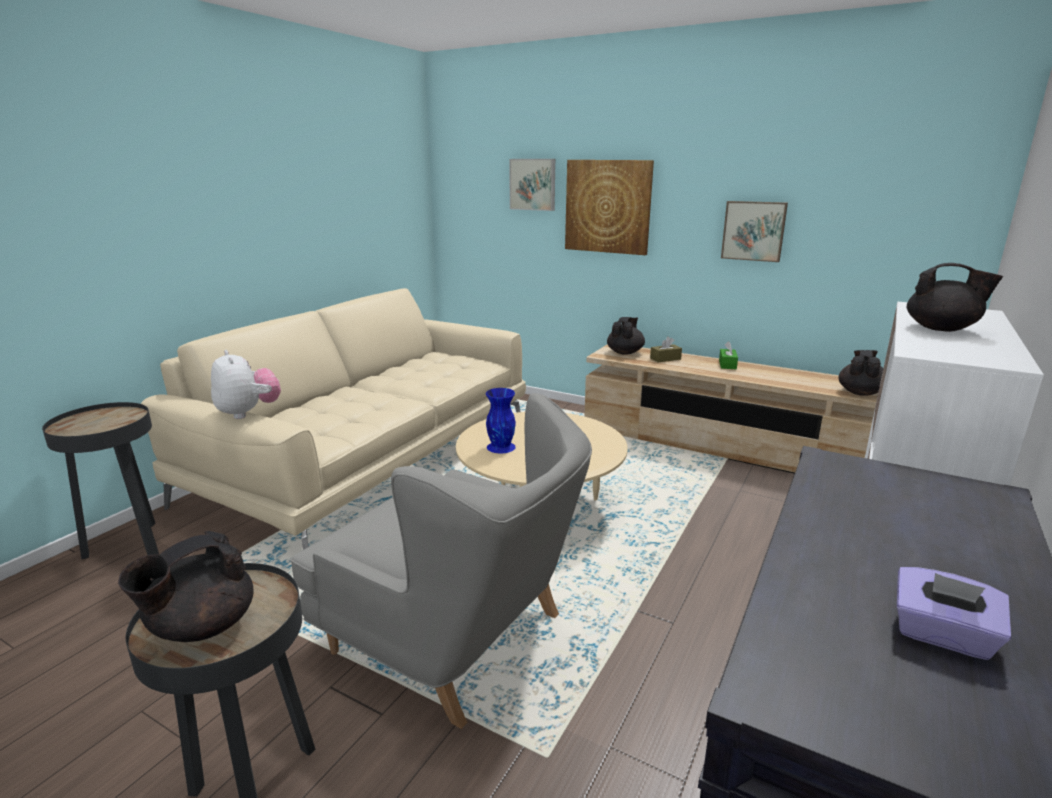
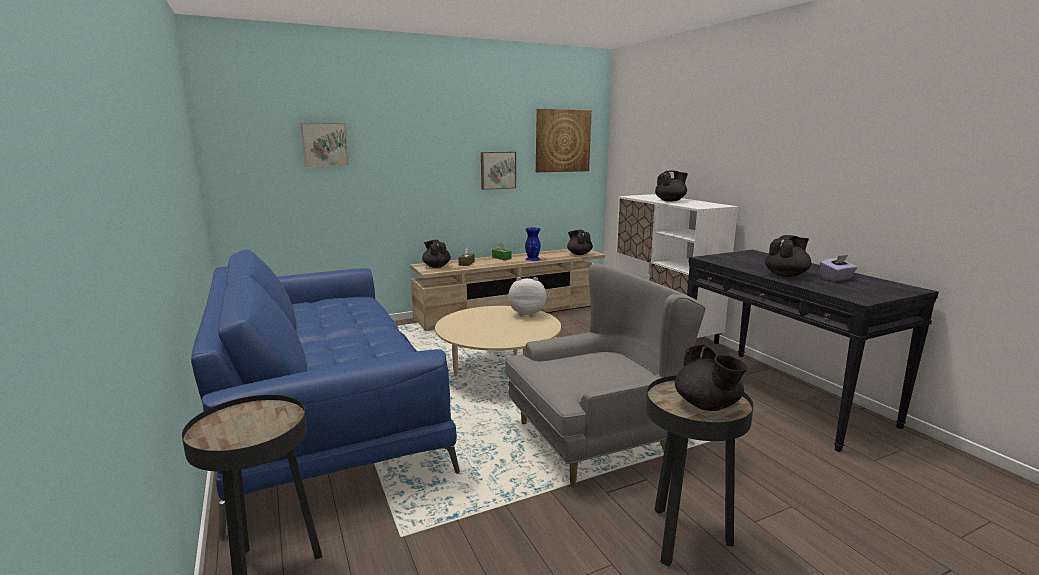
camera: 55 degrees left, 5 degrees down
beige sofa [141,288,526,550] -> blue sofa [191,249,460,539]
plush toy [211,350,281,419] -> plush toy moved to [508,277,547,317]
blue vase [486,388,516,453] -> blue vase moved to [525,228,541,261]
picture [565,160,654,255] -> picture moved to [536,109,592,172]
none -> black teapot [765,235,811,277]

